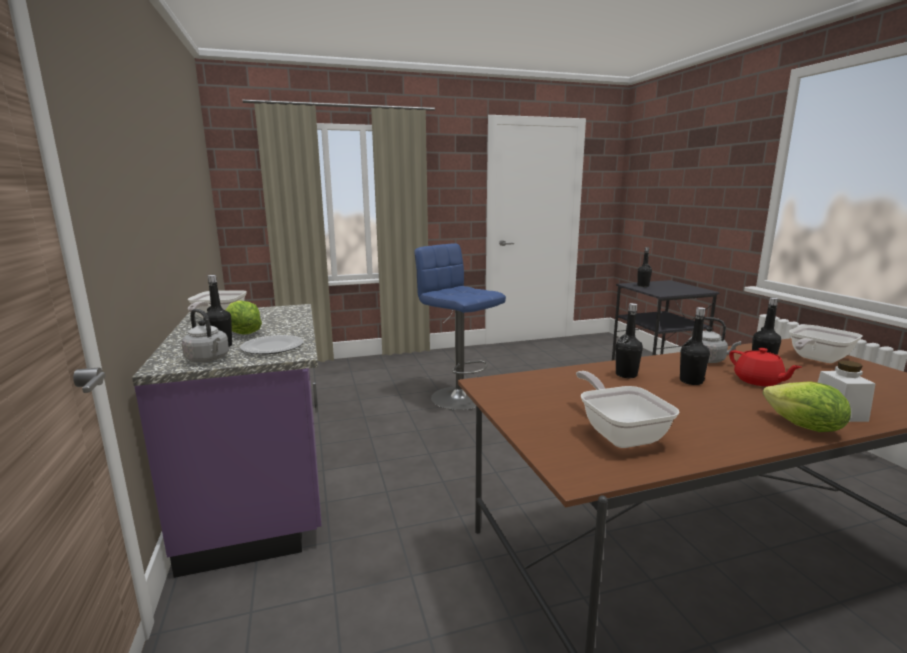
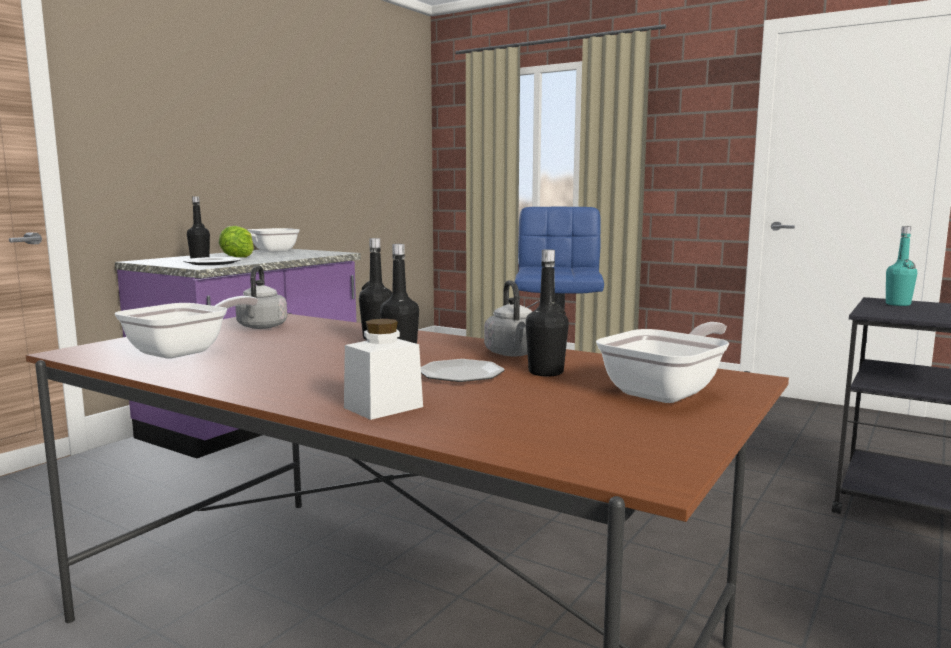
camera: 50 degrees right, 5 degrees down
grey kettle [182,309,229,362] -> grey kettle moved to [235,265,287,329]
black bottle [637,247,652,287] -> turquoise bottle [886,226,917,306]
red teapot [729,348,802,386] -> plate [421,359,504,382]
lettuce [762,381,851,432] -> none
frying pan [789,325,863,363] -> frying pan turned 120 degrees clockwise [596,322,729,403]

